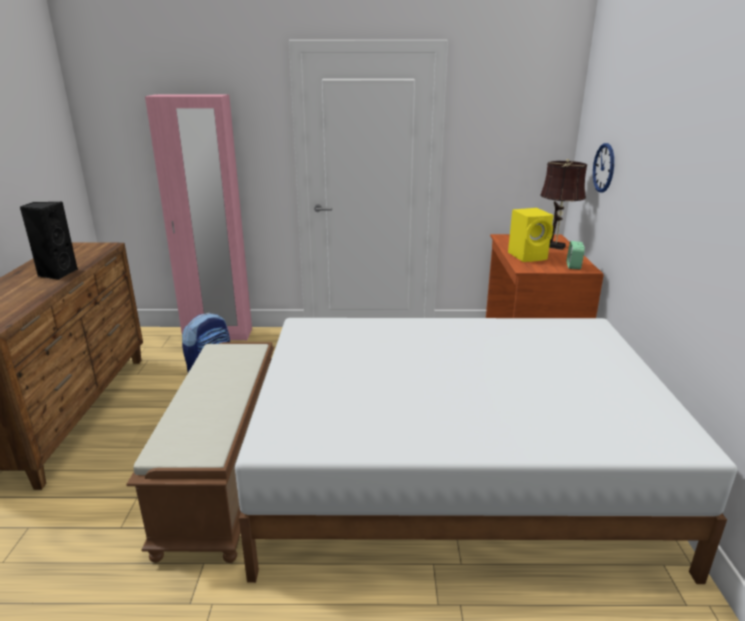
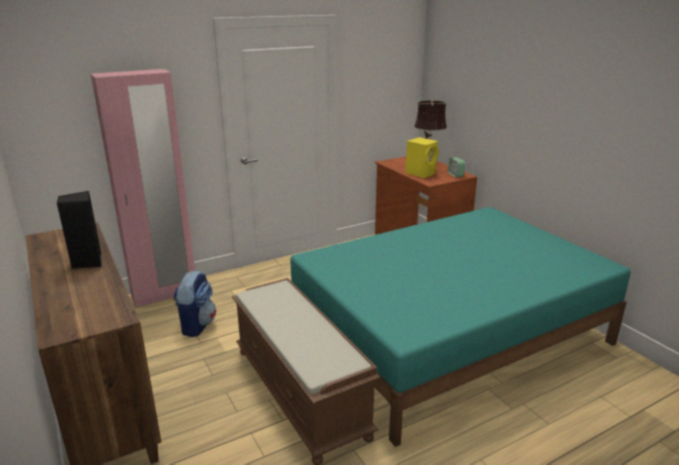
camera: 30 degrees left, 0 degrees up
white bed [235,318,737,584] -> turquoise bed [290,207,631,447]
wall clock [593,143,614,193] -> none

